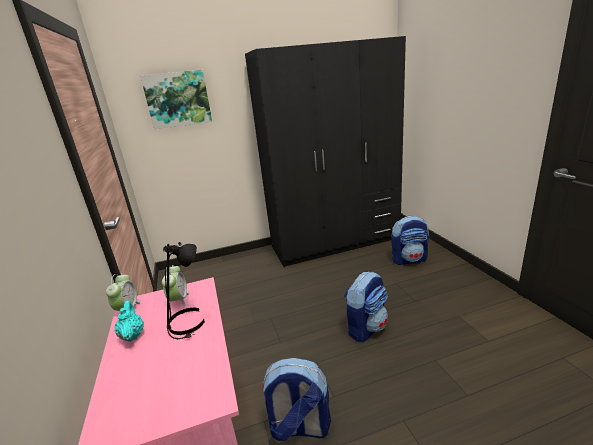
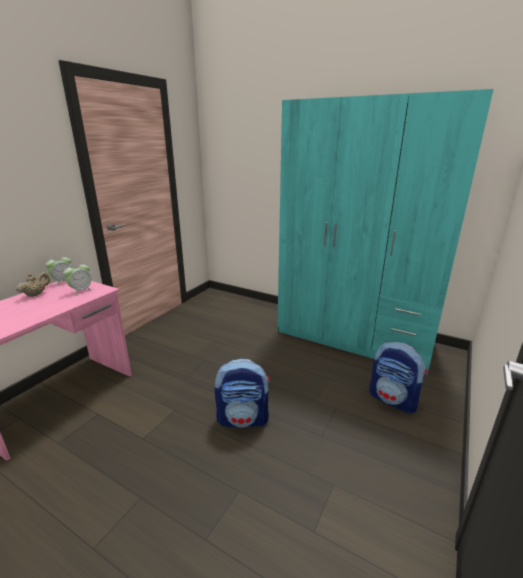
camera: 45 degrees right, 0 degrees up
turquoise teapot [115,301,144,342] -> beige teapot [16,272,50,297]
picture [140,70,212,129] -> none
black table lamp [163,242,205,339] -> none
black wardrobe [245,36,406,267] -> turquoise wardrobe [277,89,493,375]
backpack [260,358,331,441] -> none

